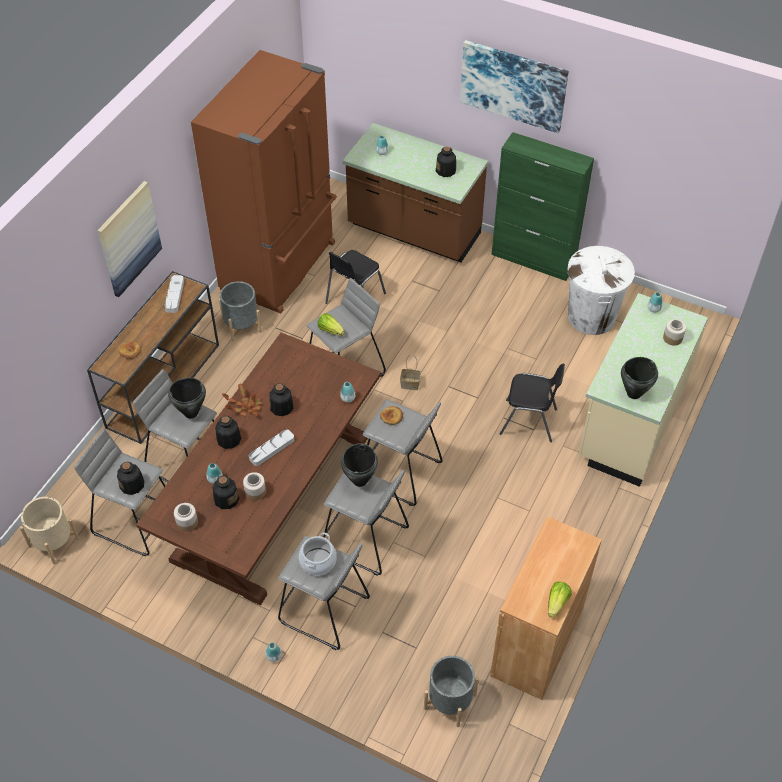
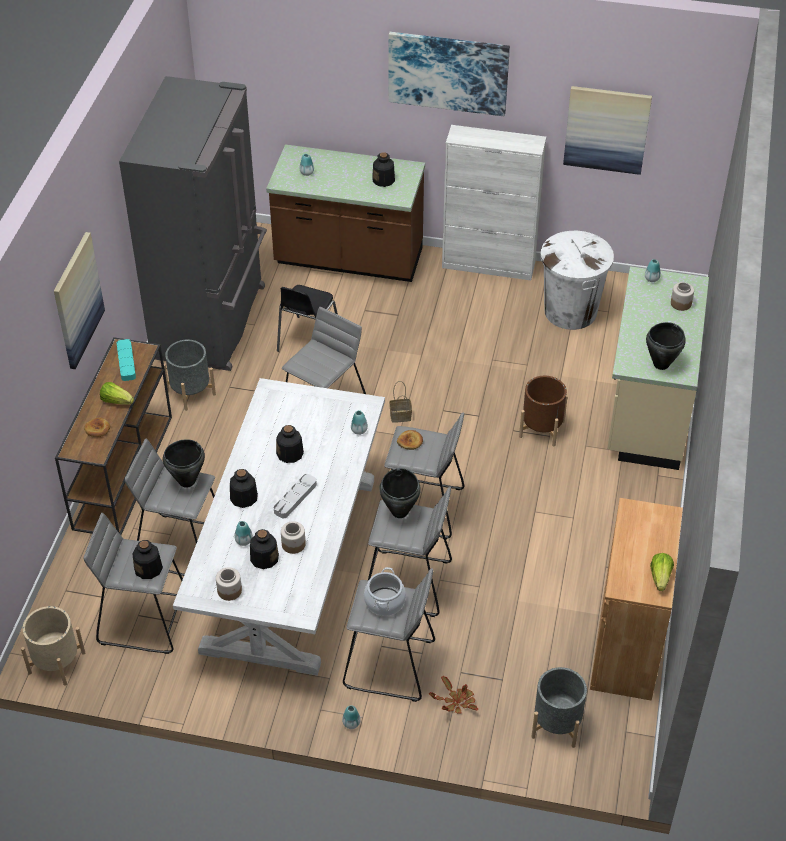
camera: 15 degrees left, 5 degrees down
brown dining table [136,332,381,606] -> white dining table [173,378,385,676]
grey tray [164,275,184,313] -> turquoise tray [117,339,136,381]
brown fridge [191,50,337,313] -> grey fridge [119,76,267,371]
potted plant [222,384,262,416] -> potted plant moved to [429,676,478,714]
lettuce [318,313,345,336] -> lettuce moved to [100,382,134,405]
green cabinet [492,132,594,281] -> white cabinet [442,125,546,280]
black chair [500,364,565,442] -> brown planter [519,376,568,446]
none -> picture [563,86,652,175]

